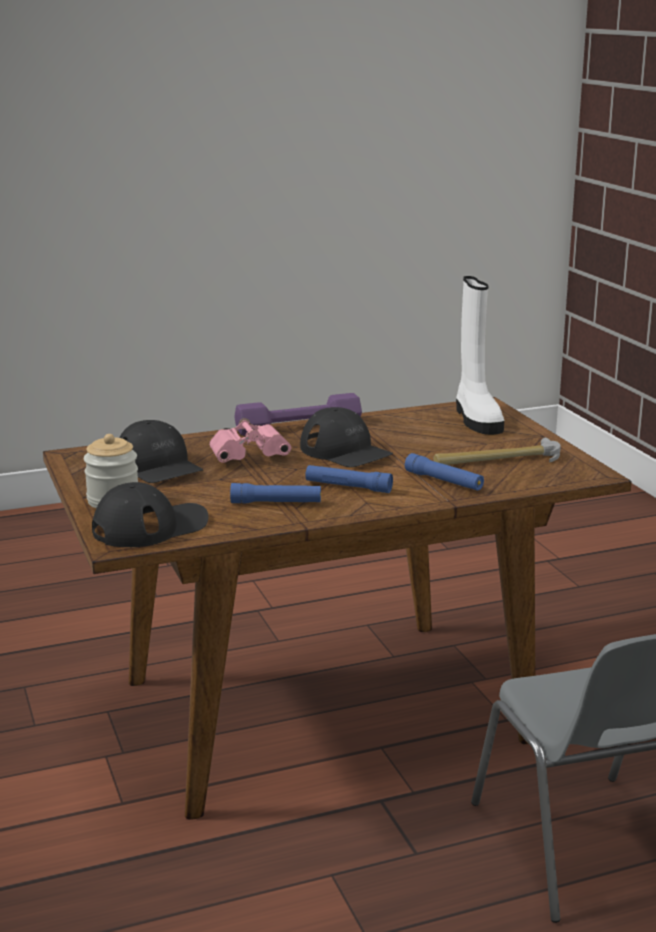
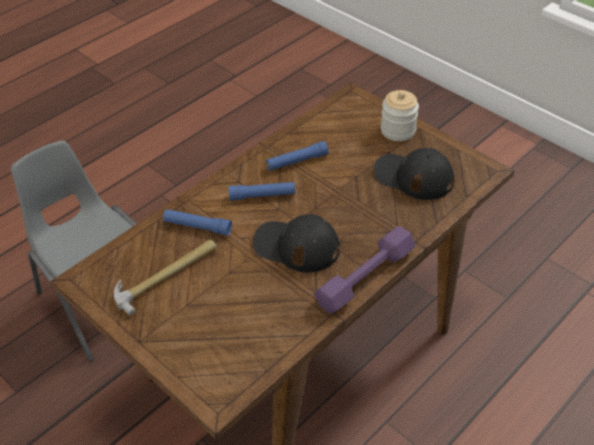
camera: 155 degrees right, 25 degrees up
black cap [92,482,208,547] -> none
pink binoculars [209,418,291,463] -> none
white boot [456,276,504,435] -> none

